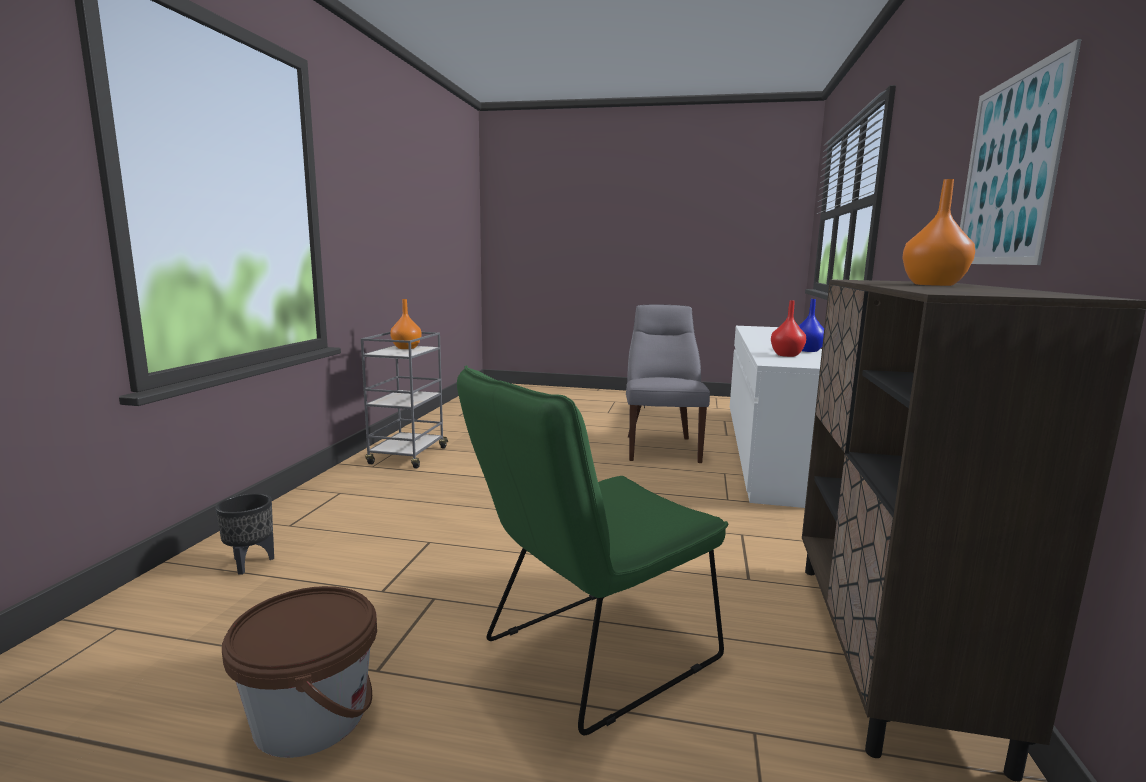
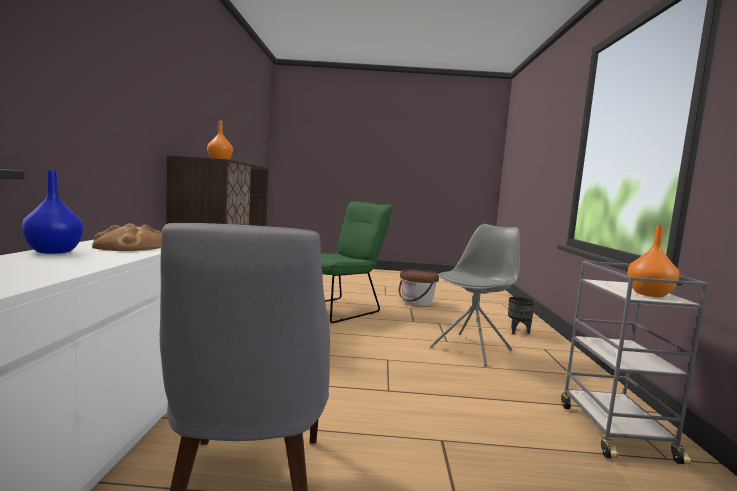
camera: 170 degrees right, 5 degrees down
red vase [771,301,806,357] -> bread [92,223,162,251]
picture [960,39,1082,265] -> none
none -> grey chair [430,224,520,366]

